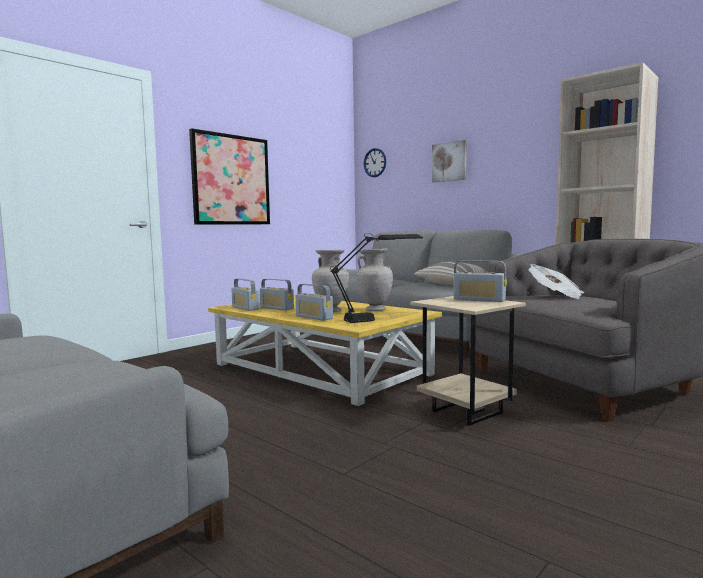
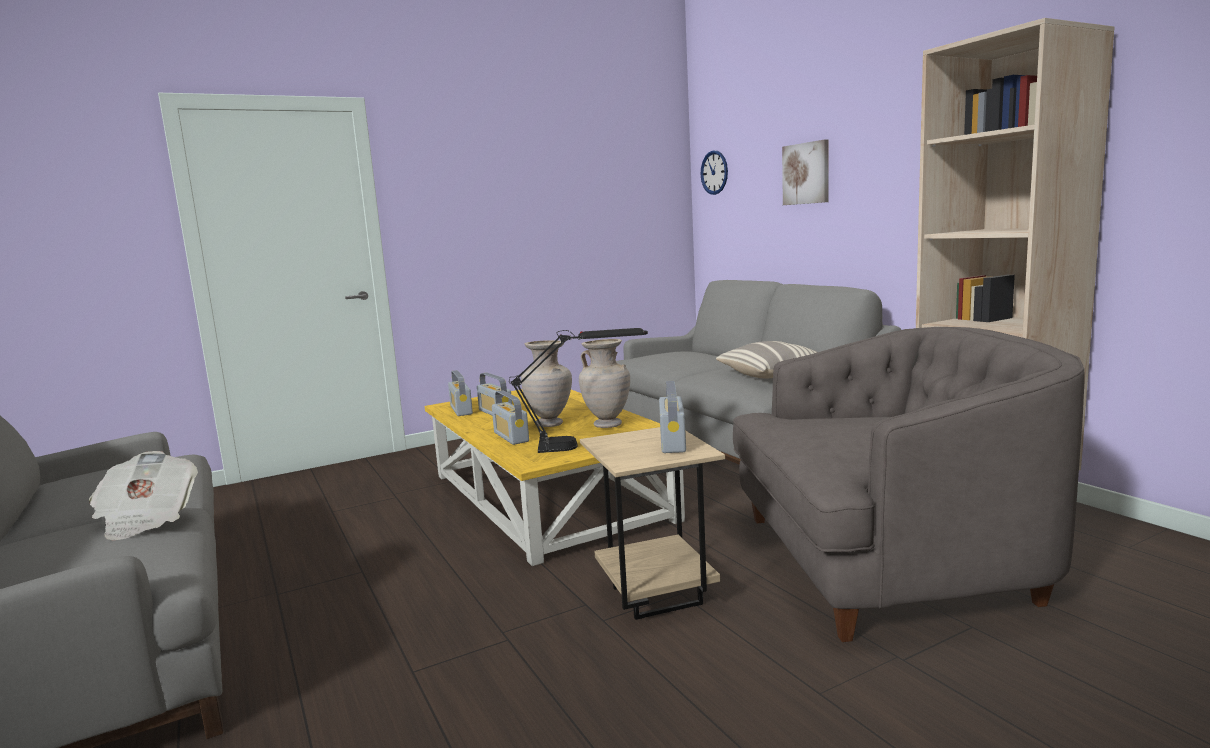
camera: 20 degrees right, 5 degrees up
picture [189,128,270,225] -> none
radio [453,260,507,302] -> radio turned 135 degrees counterclockwise [659,381,686,453]
newspaper [528,264,584,299] -> newspaper moved to [89,451,198,541]

